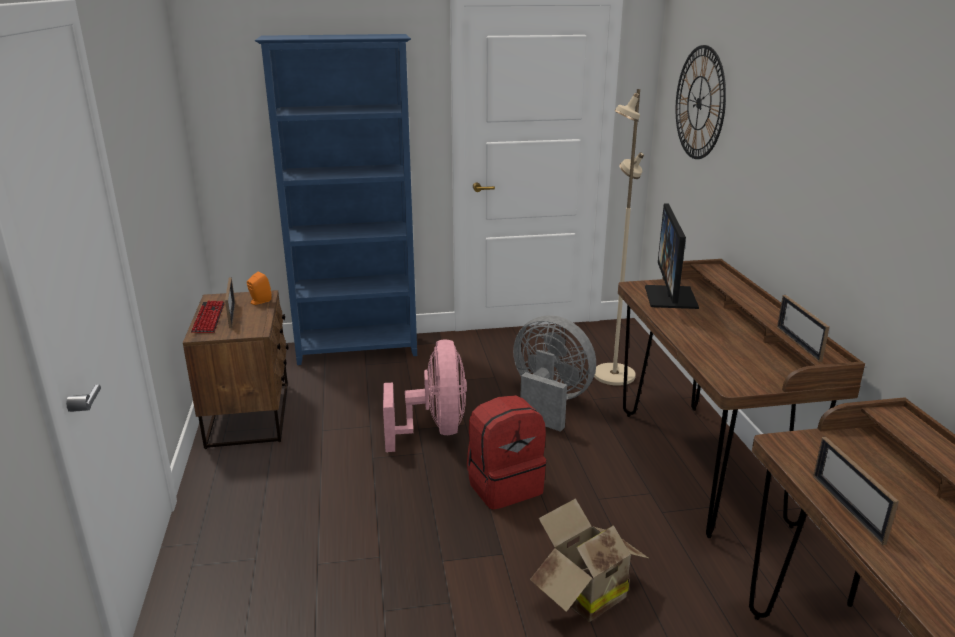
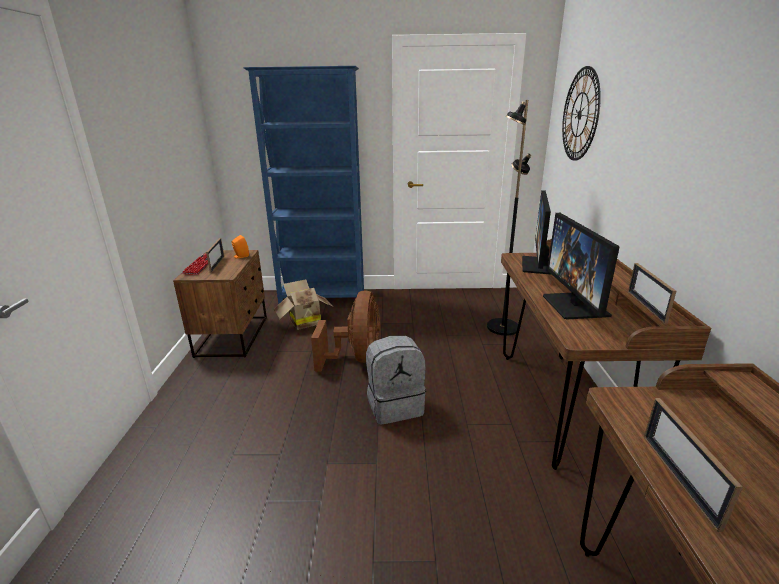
camera: 10 degrees right, 0 degrees up
pink fan [383,339,467,452] -> brown fan [311,291,380,372]
red backpack [467,395,546,510] -> grey backpack [366,336,426,425]
grey fan [513,315,596,432] -> none
cardboard box [530,498,648,622] -> cardboard box moved to [273,279,332,330]
beige floor lamp [594,89,644,386] -> black floor lamp [487,100,531,336]
none -> monitor [543,213,620,319]

